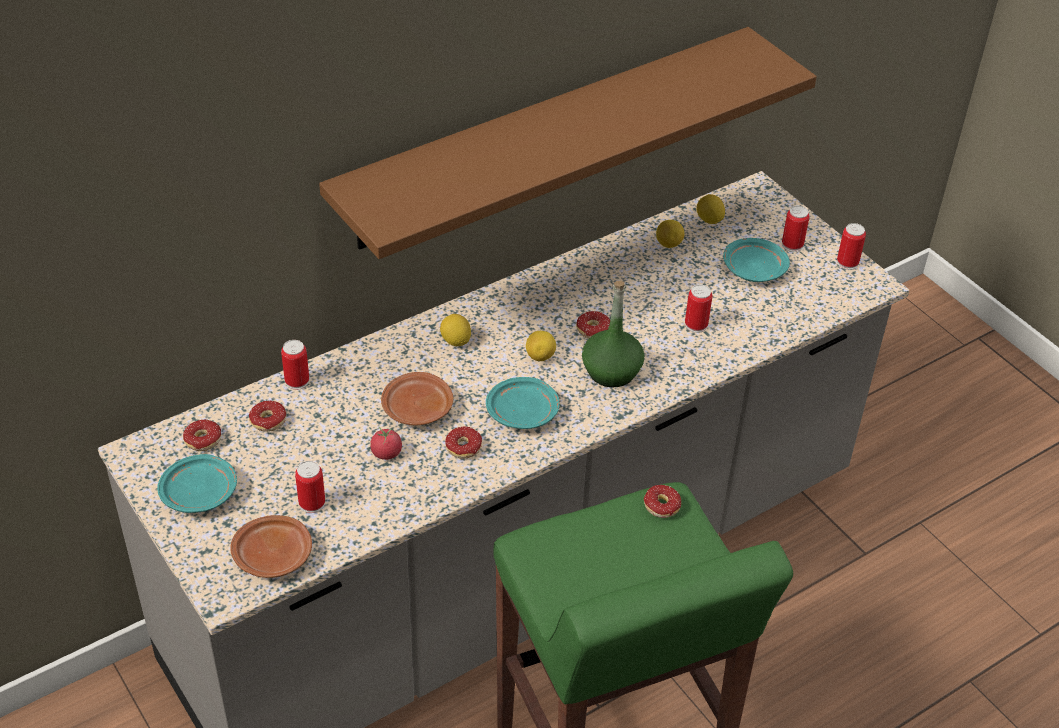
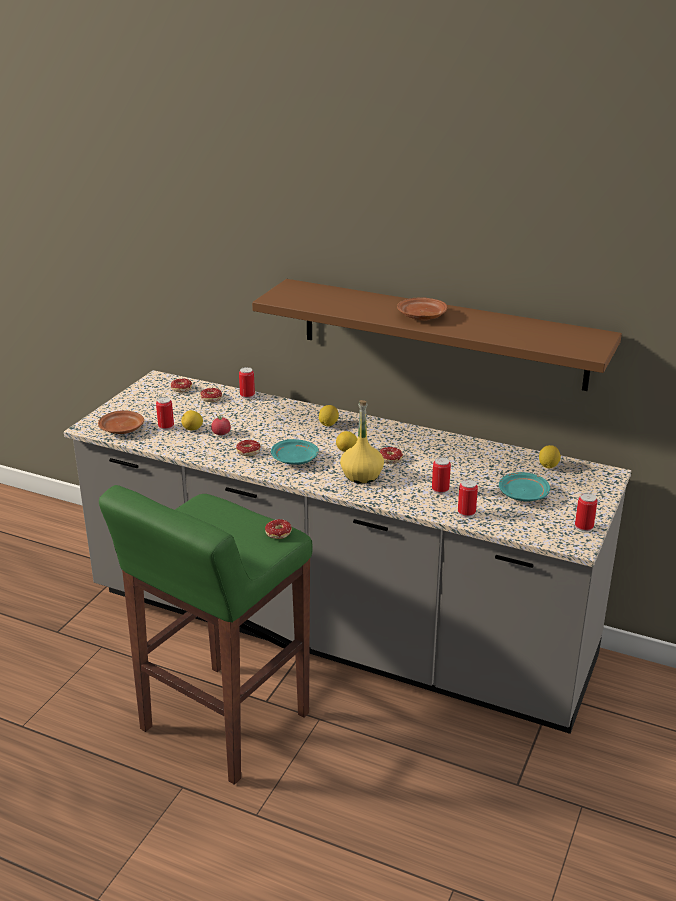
camera: 60 degrees right, 15 degrees down
turquoise plate [157,454,237,513] -> none
brown plate [381,372,453,425] -> brown plate moved to [397,297,447,321]
green bottle [582,281,644,388] -> yellow bottle [340,400,384,484]
lemon [656,220,685,248] -> lemon moved to [181,410,203,430]
can [782,206,809,252] -> can moved to [458,479,478,518]

